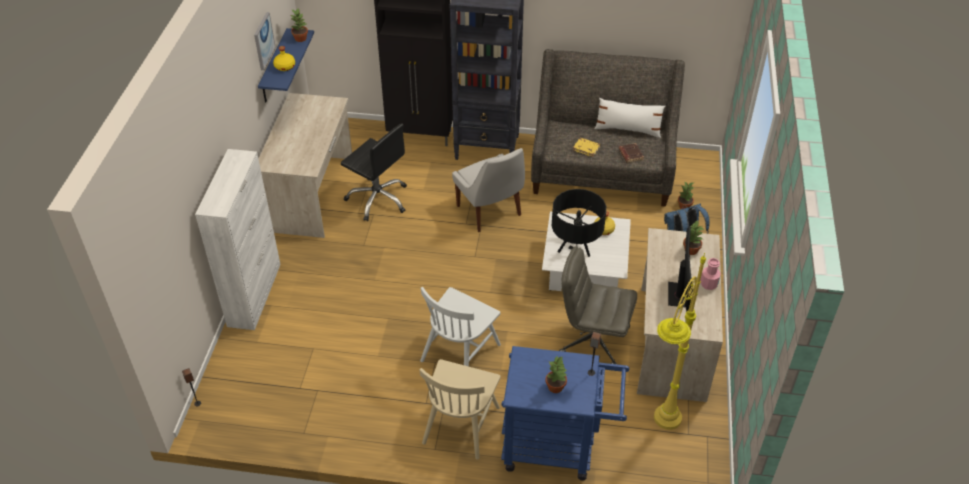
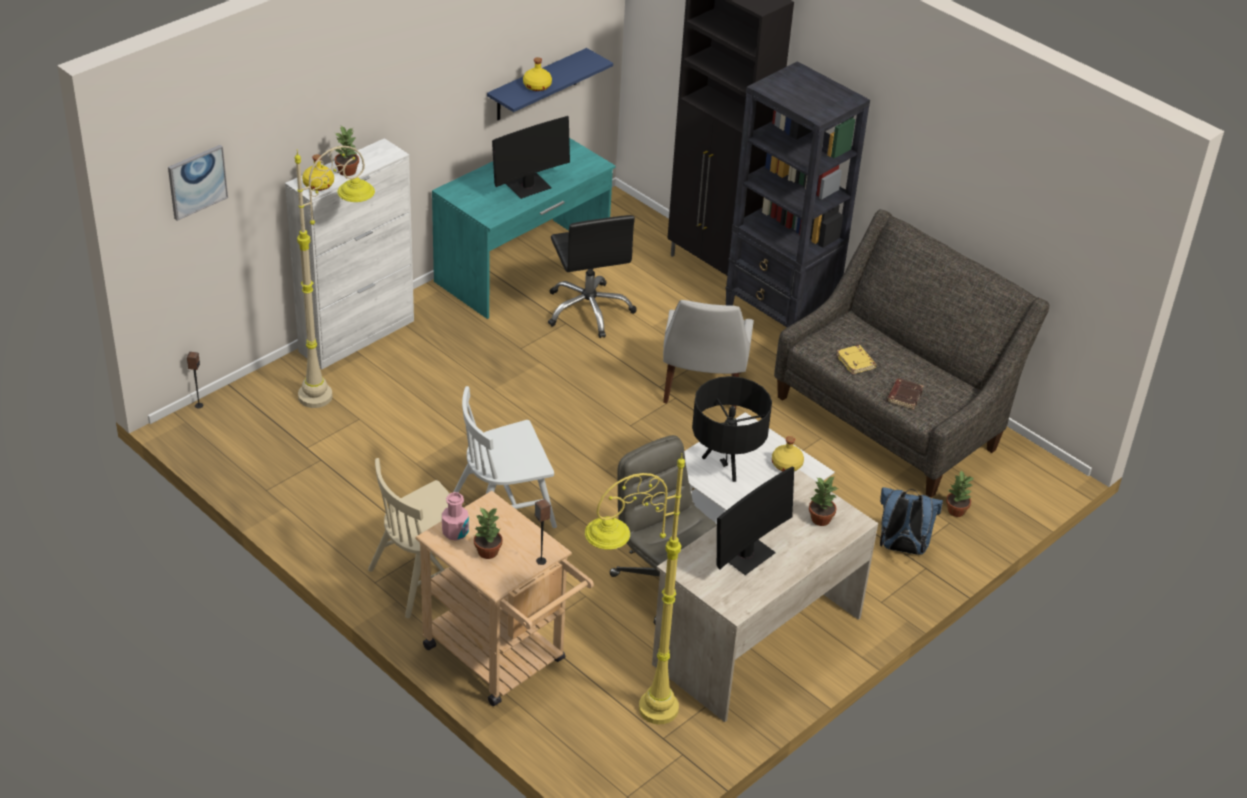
camera: 35 degrees right, 5 degrees down
picture [254,12,276,70] -> picture moved to [168,145,228,221]
beige desk [259,93,352,238] -> turquoise desk [432,138,615,319]
potted plant [290,8,308,42] -> potted plant moved to [335,126,359,176]
blue cart [501,346,629,481] -> beige cart [415,491,594,706]
white pillow [595,98,665,138] -> none
pink bottle [700,258,721,290] -> pink bottle moved to [442,492,469,541]
none -> beige floor lamp [295,146,375,408]
none -> yellow bottle [302,154,334,191]
none -> monitor [492,116,570,199]

